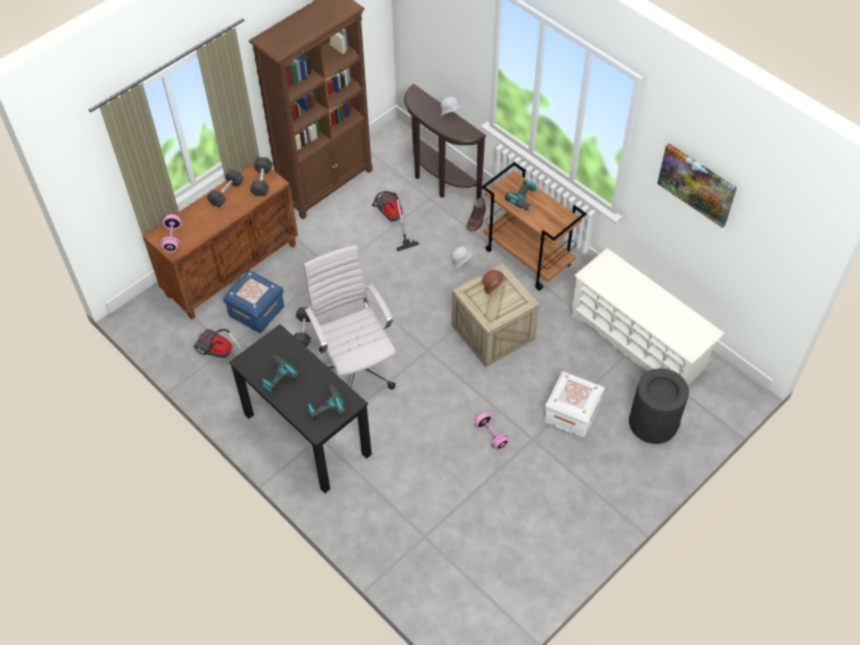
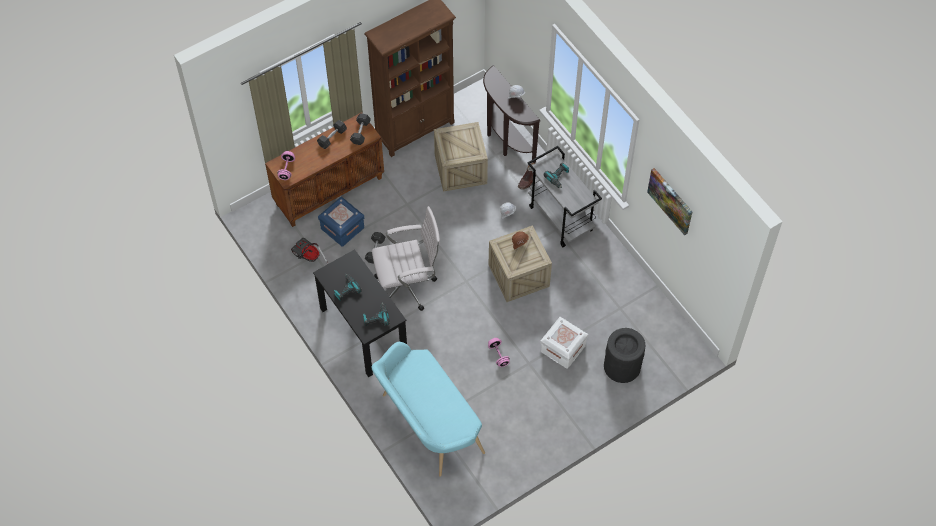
camera: 10 degrees right, 5 degrees up
white office chair [304,245,396,389] -> white office chair turned 90 degrees clockwise [372,206,440,311]
vacuum cleaner [372,191,419,251] -> crate [434,122,488,192]
brown cart [482,162,587,291] -> grey cart [527,146,602,247]
white shoe rack [571,248,724,385] -> none
none -> turquoise bench [372,342,485,477]

